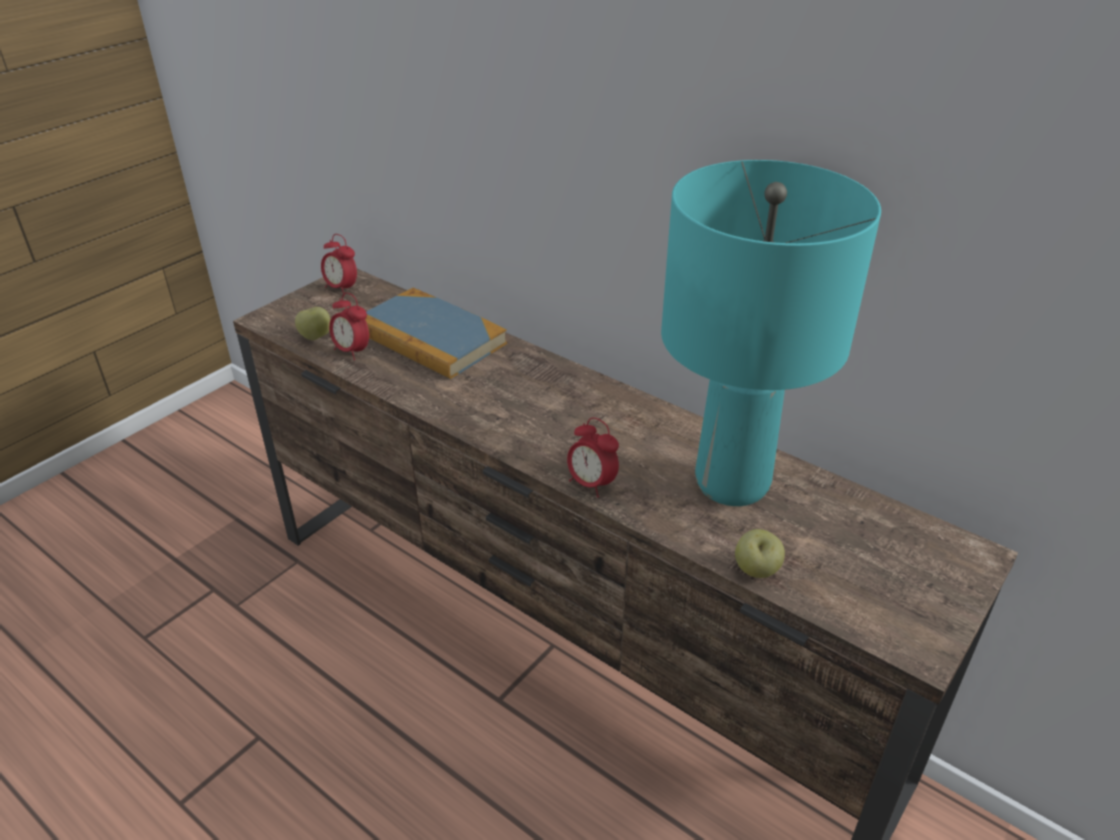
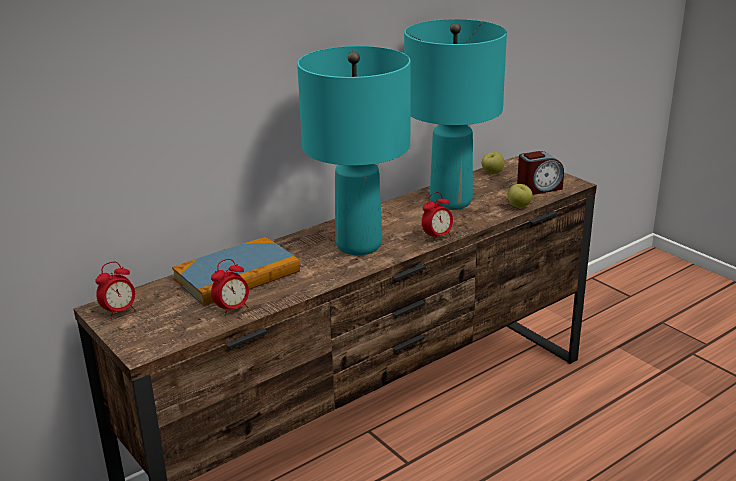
camera: 75 degrees left, 10 degrees down
apple [295,307,331,340] -> apple moved to [482,152,504,175]
none -> turquoise table lamp [297,46,411,255]
none -> alarm clock [517,151,564,195]

